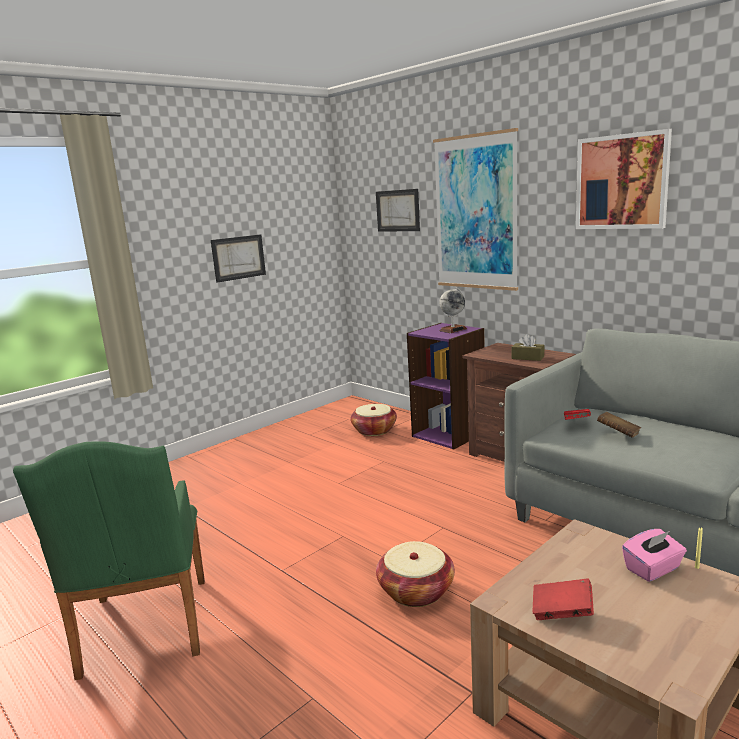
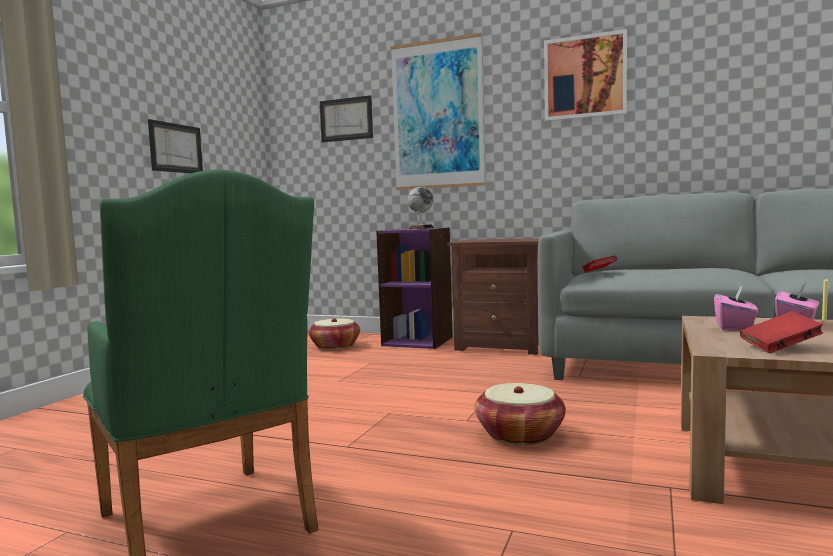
camera: 25 degrees left, 10 degrees down
brown tissue box [512,334,544,361] -> none
brown book [597,412,641,438] -> none
none -> pink tissue box [714,286,758,331]

